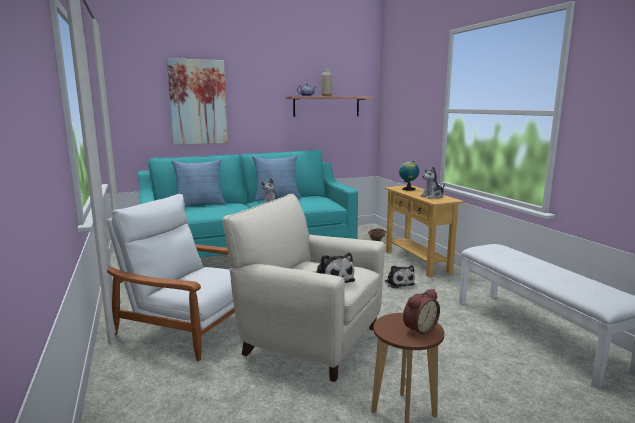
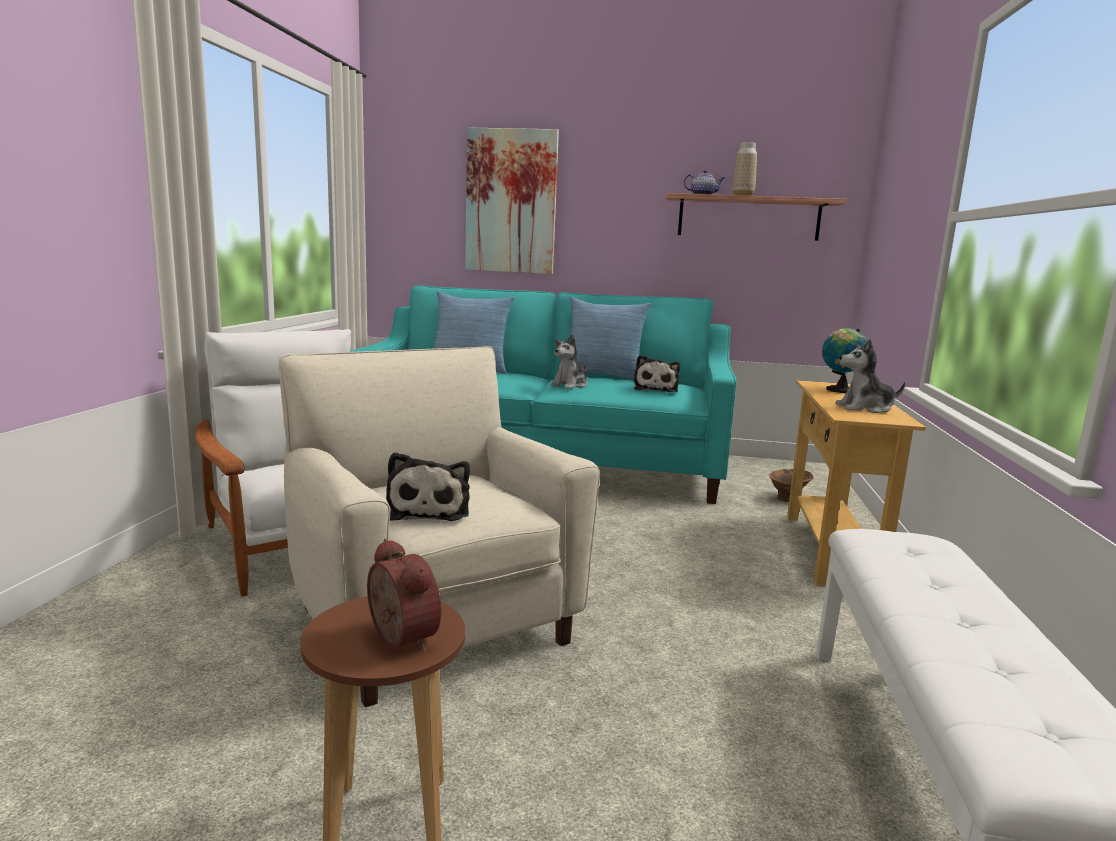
camera: 30 degrees right, 0 degrees up
plush toy [385,265,415,289] -> plush toy moved to [634,355,680,392]
alarm clock [403,289,440,336] -> alarm clock turned 120 degrees counterclockwise [367,539,441,652]

